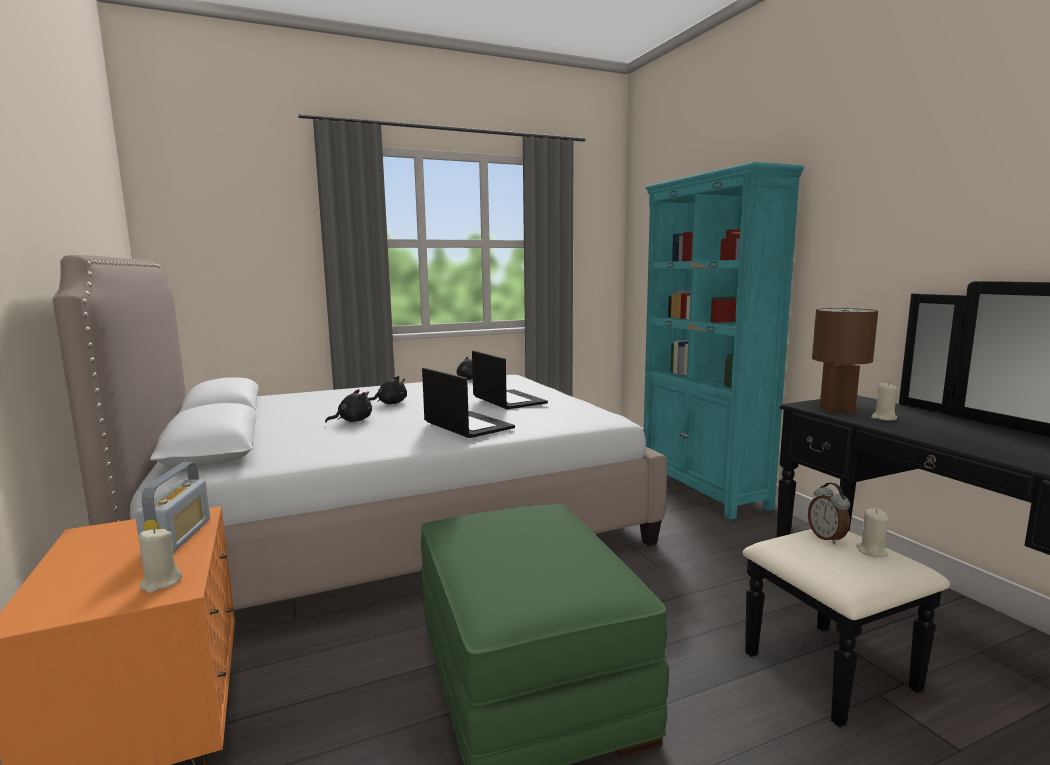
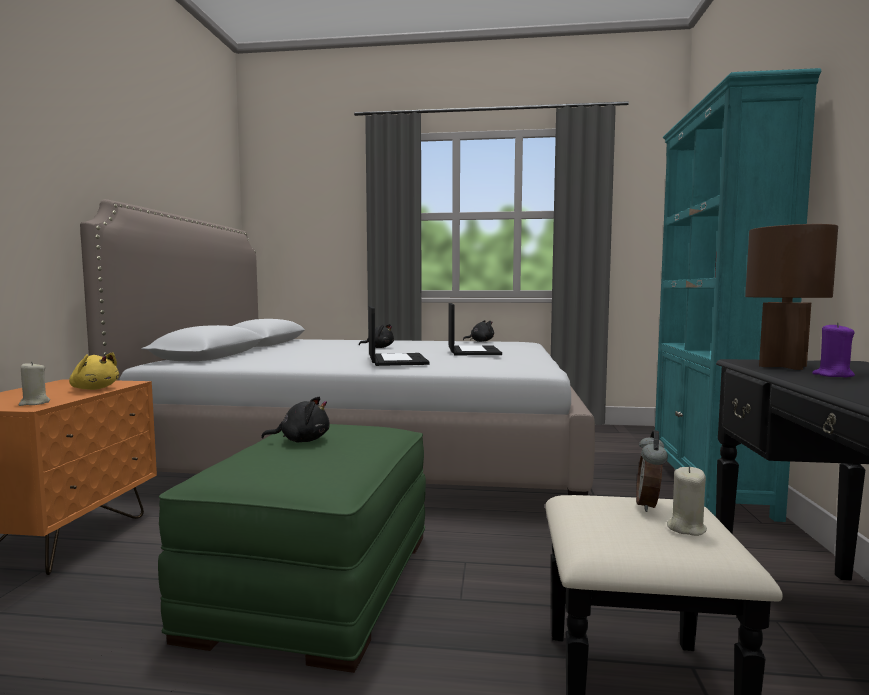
camera: 30 degrees right, 5 degrees down
radio [135,462,210,553] -> yellow plush toy [69,352,119,390]
black plush toy [325,389,372,423] -> black plush toy moved to [261,397,330,442]
beige candle [871,382,899,421] -> purple candle [812,322,855,378]

